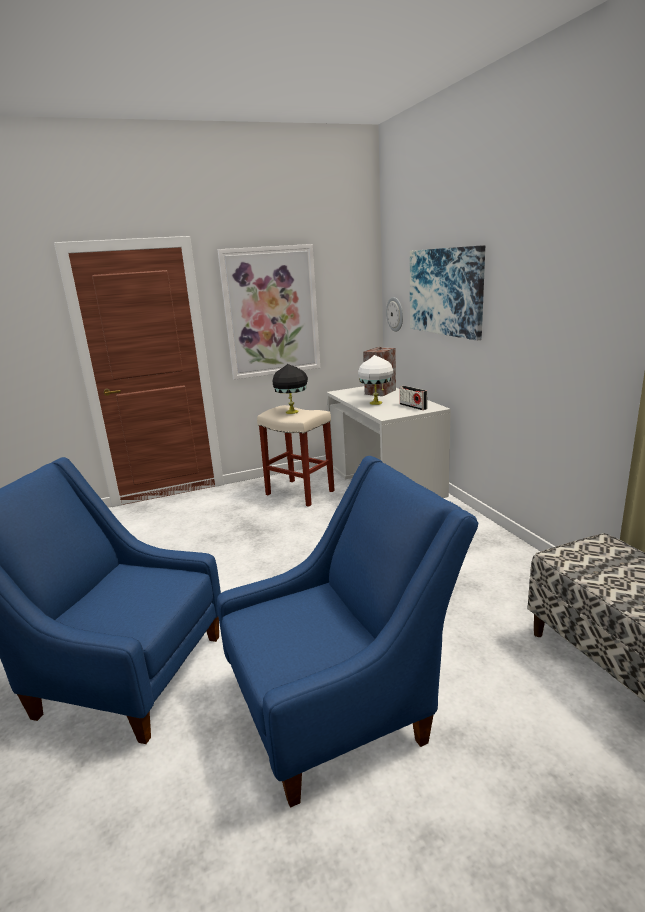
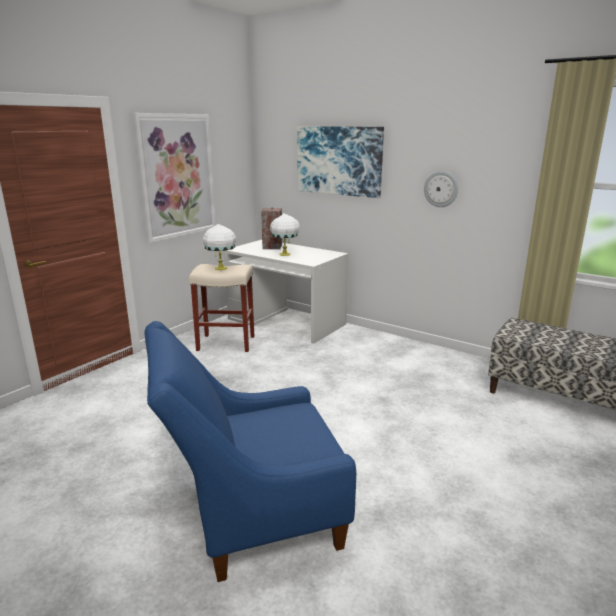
camera: 35 degrees left, 0 degrees up
blue armchair [217,456,478,808] -> none
black table lamp [273,364,308,414] -> white table lamp [203,224,236,270]
wall clock [386,297,403,332] -> wall clock moved to [424,171,458,207]
radio [400,386,427,410] -> none

